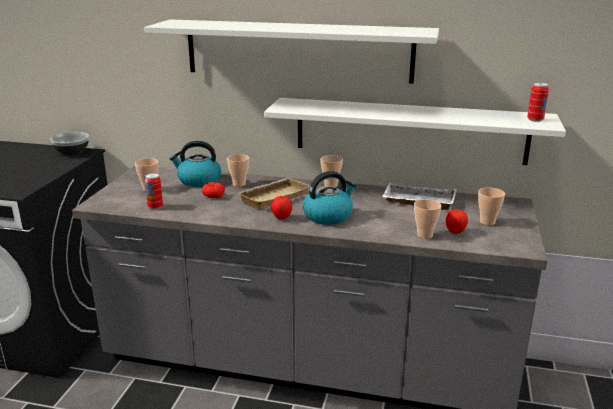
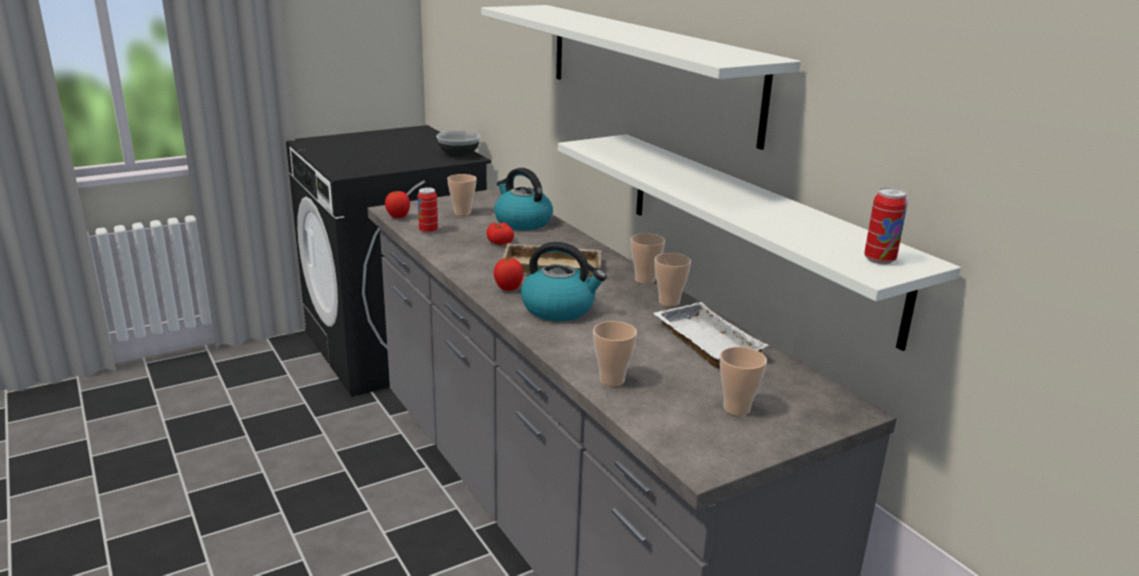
camera: 45 degrees right, 0 degrees up
cup [227,154,249,187] -> cup moved to [654,253,691,307]
tomato [446,209,468,234] -> tomato moved to [385,191,410,218]

